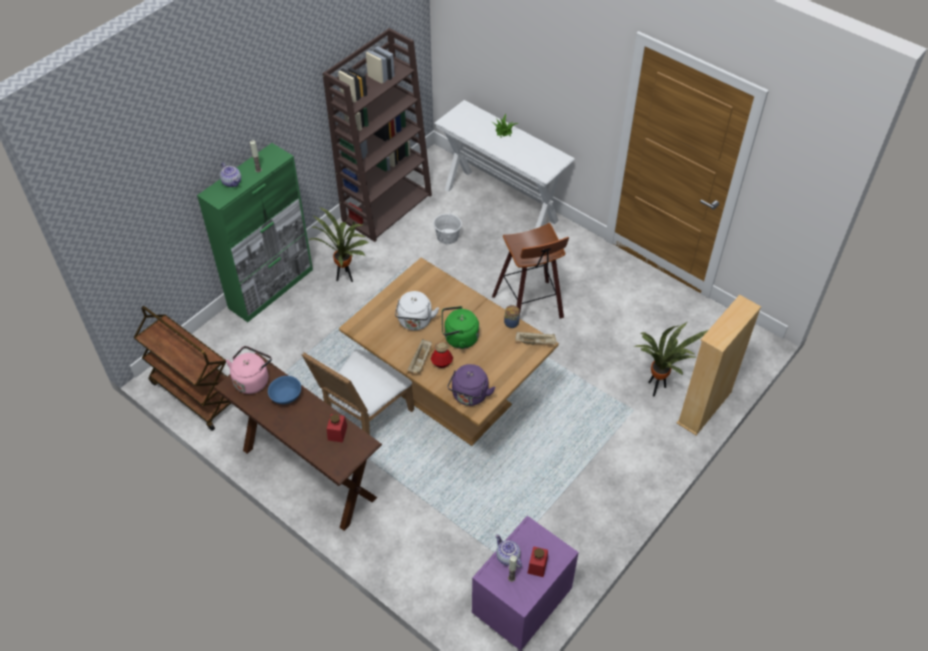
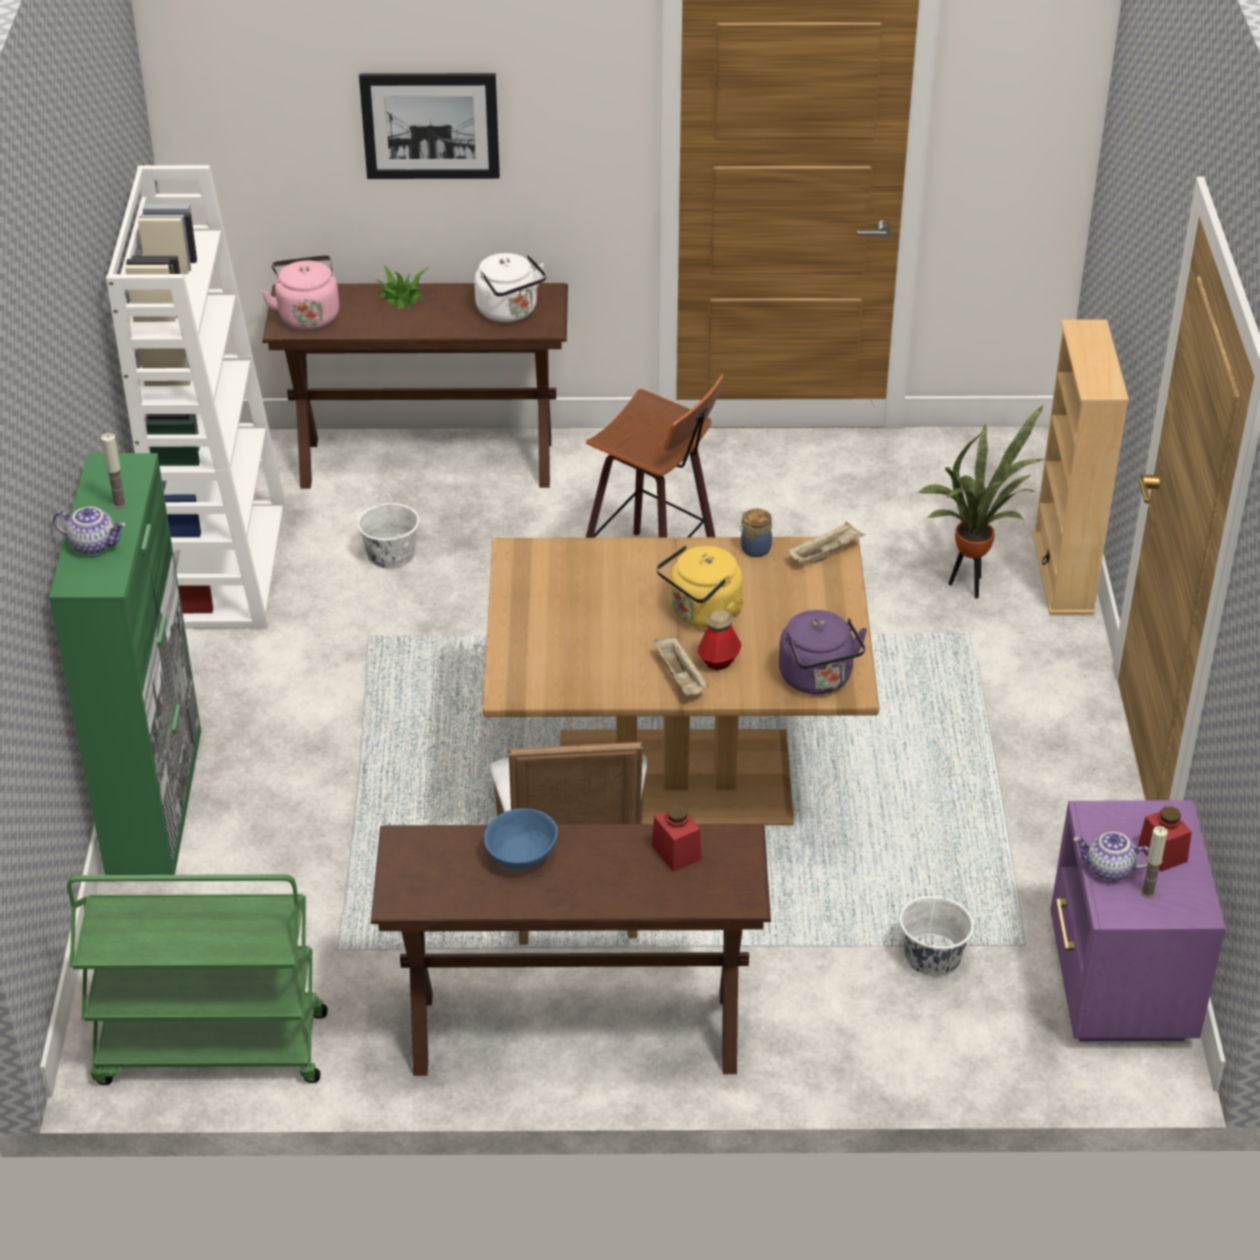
camera: 40 degrees left, 10 degrees down
brown cart [134,306,231,431] -> green cart [67,874,328,1085]
pink kettle [226,346,272,394] -> pink kettle moved to [261,255,339,330]
potted plant [309,207,368,282] -> none
brown bookcase [323,28,432,242] -> white bookcase [106,165,287,629]
white kettle [395,291,439,330] -> white kettle moved to [475,253,547,322]
white console table [434,100,575,229] -> brown console table [262,283,568,489]
green kettle [442,306,479,349] -> yellow kettle [656,545,744,628]
none -> picture [359,73,500,179]
none -> white bucket [899,887,974,976]

